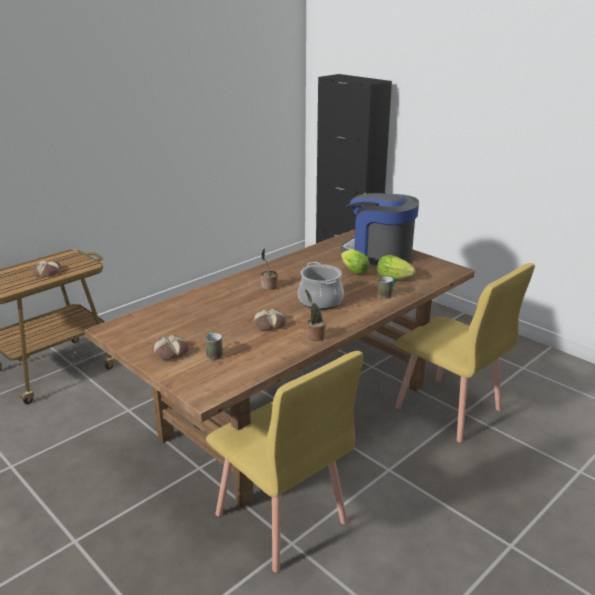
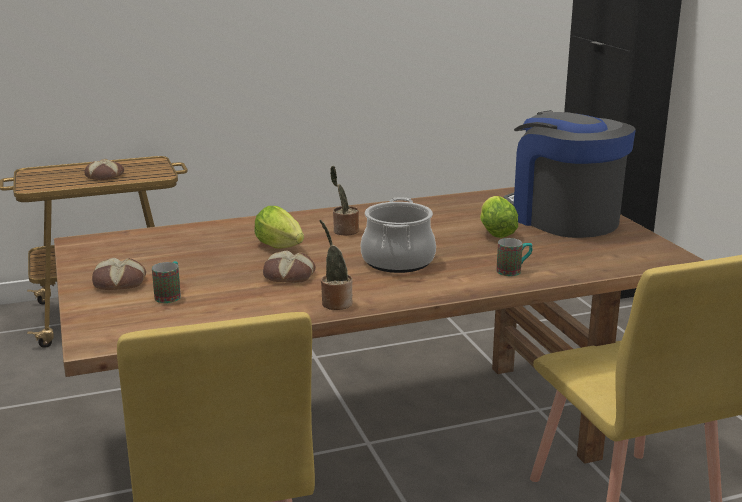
camera: 25 degrees right, 5 degrees down
lettuce [377,255,416,280] -> lettuce moved to [254,206,304,249]

